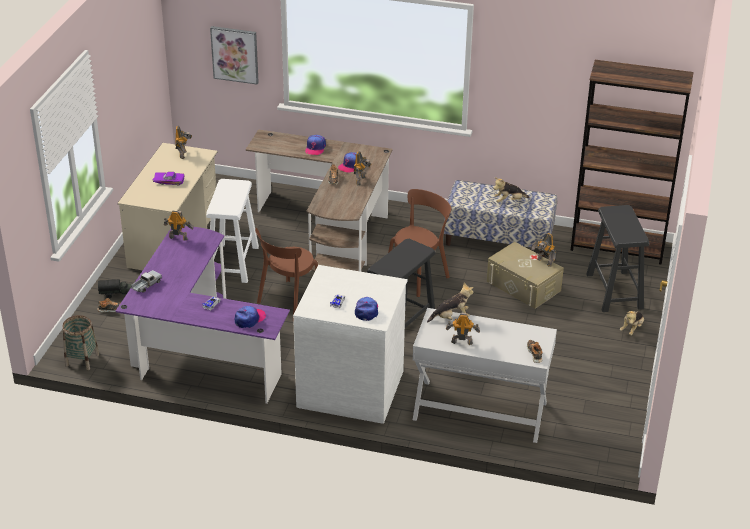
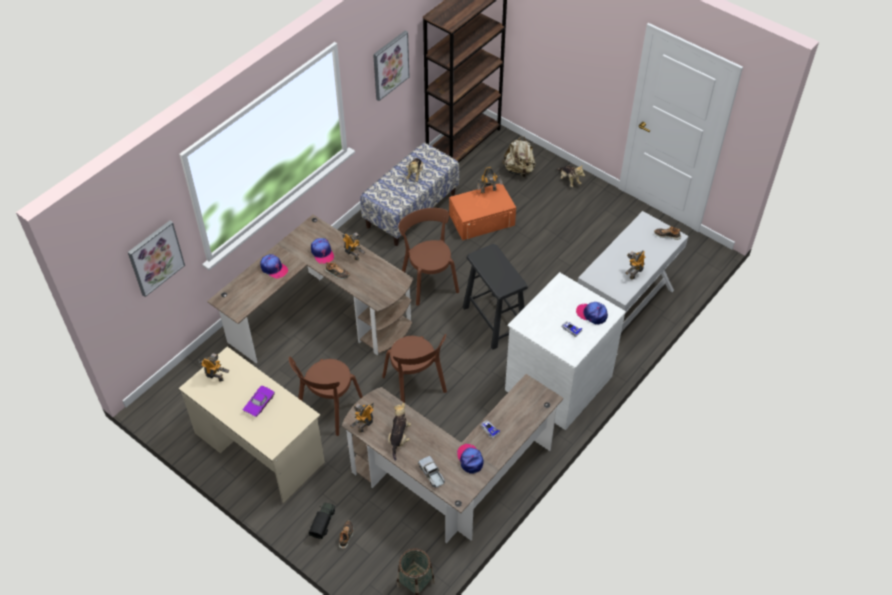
camera: 65 degrees left, 15 degrees up
purple desk [116,226,290,404] -> brown desk [342,374,564,543]
white stool [206,179,259,283] -> brown chair [289,357,363,436]
cap [235,306,266,328] -> cap moved to [457,444,484,473]
plush toy [427,282,474,323] -> plush toy moved to [388,402,411,461]
beige storage box [487,242,564,309] -> orange storage box [449,183,516,240]
black stool [586,205,649,312] -> beige backpack [502,136,536,177]
none -> picture [373,31,409,101]

